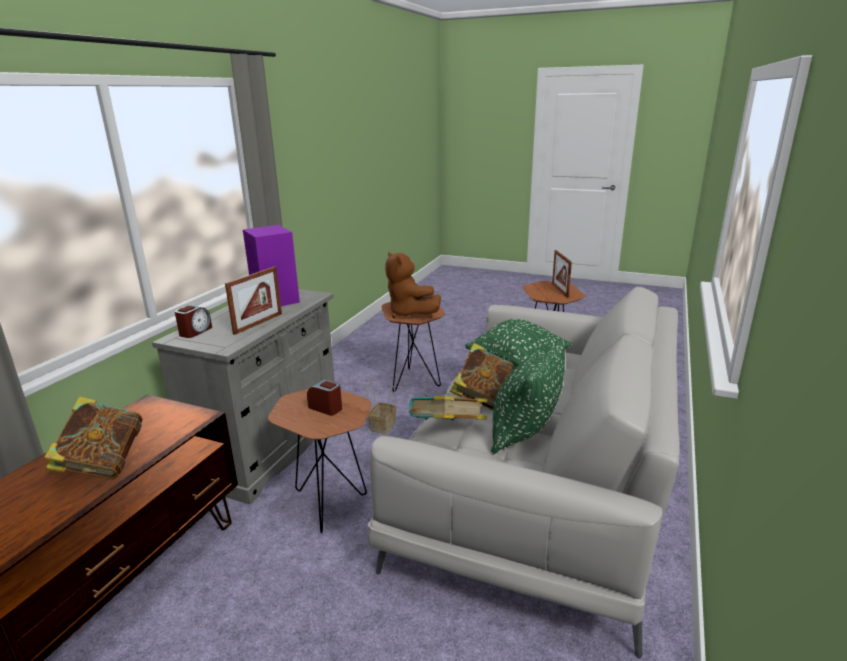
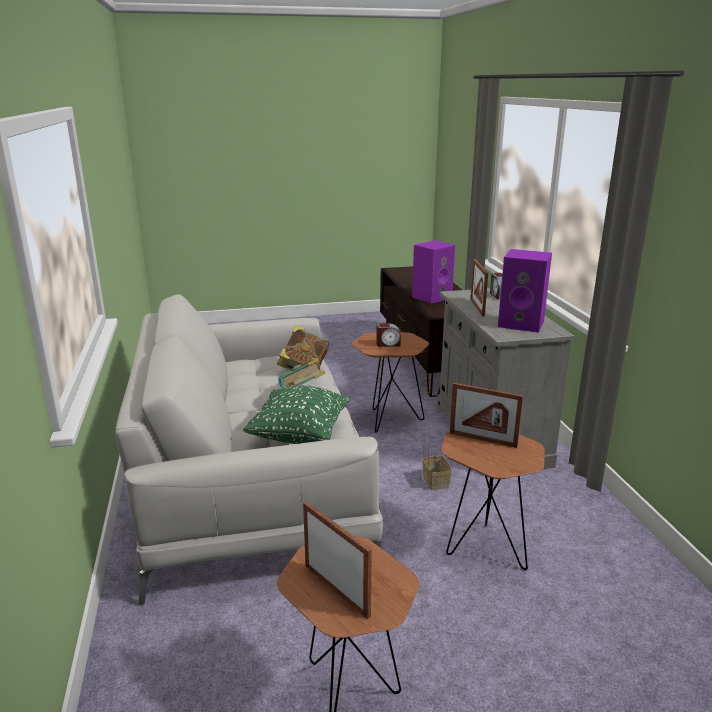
camera: 145 degrees right, 0 degrees up
book [44,397,143,479] -> purple speaker [412,240,455,304]
brown plush toy [385,252,441,318] -> picture frame [450,383,523,448]
green pillow [491,340,565,454] -> none

